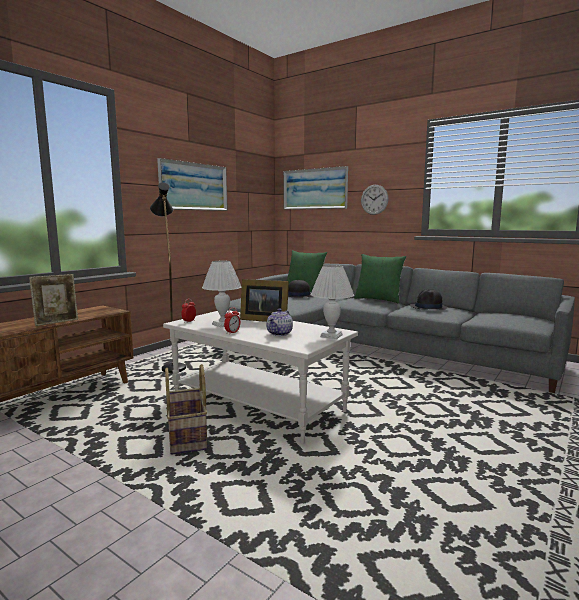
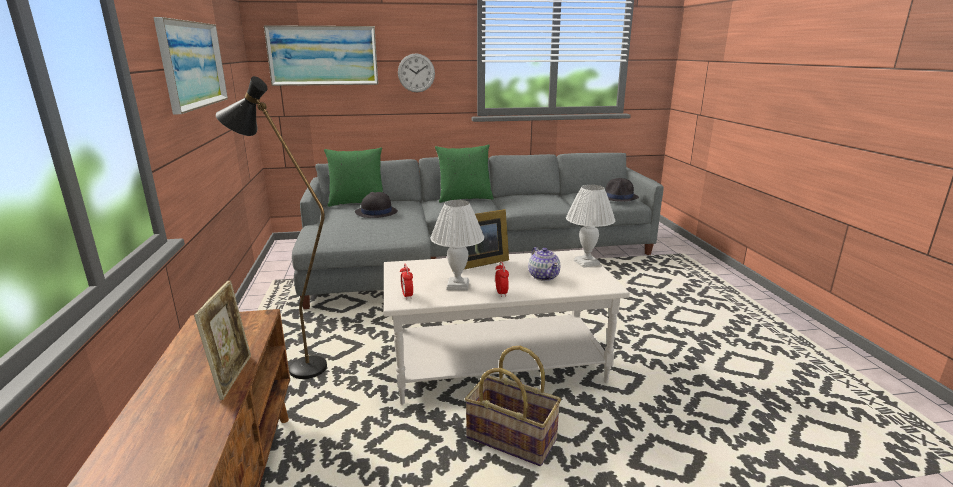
camera: 45 degrees left, 10 degrees up
black hat [409,289,448,310] -> black hat moved to [605,178,639,202]

